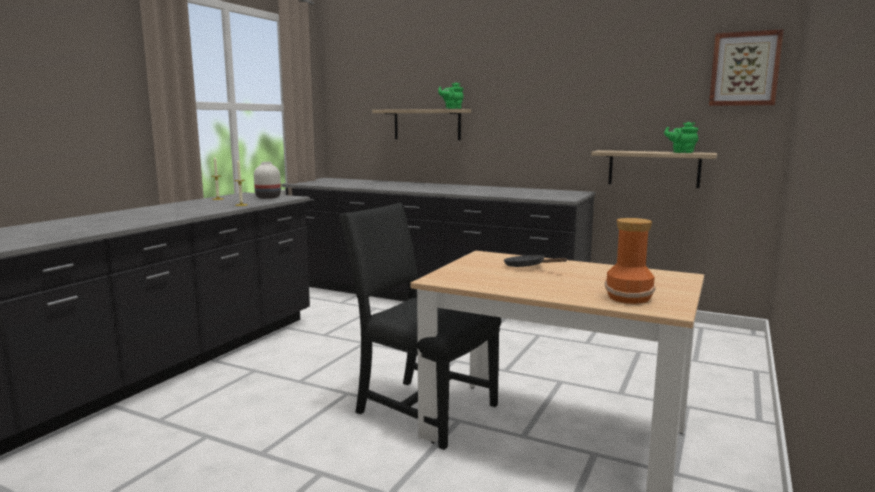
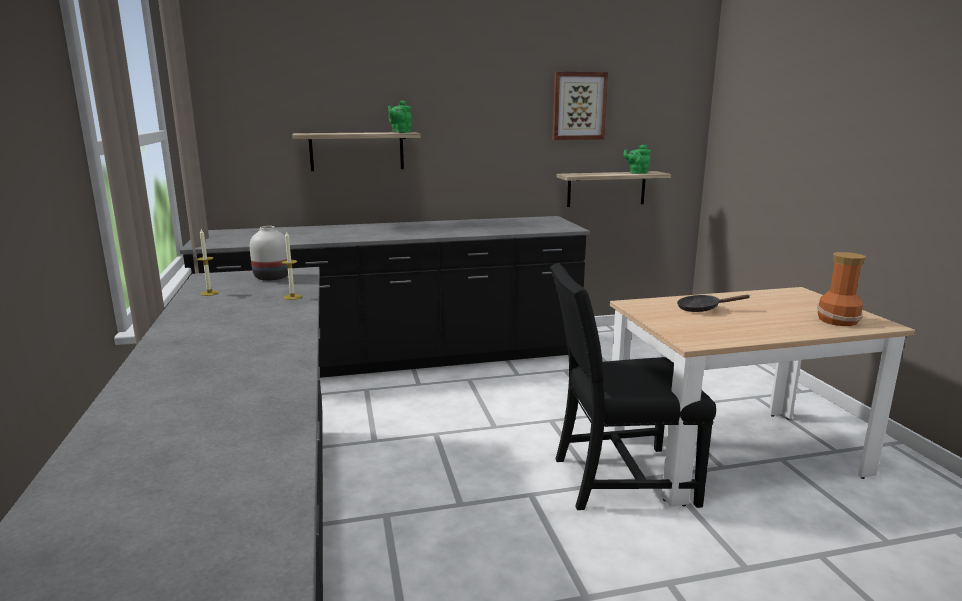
camera: 40 degrees left, 5 degrees up
picture [709,29,784,106] -> picture moved to [552,72,608,140]

